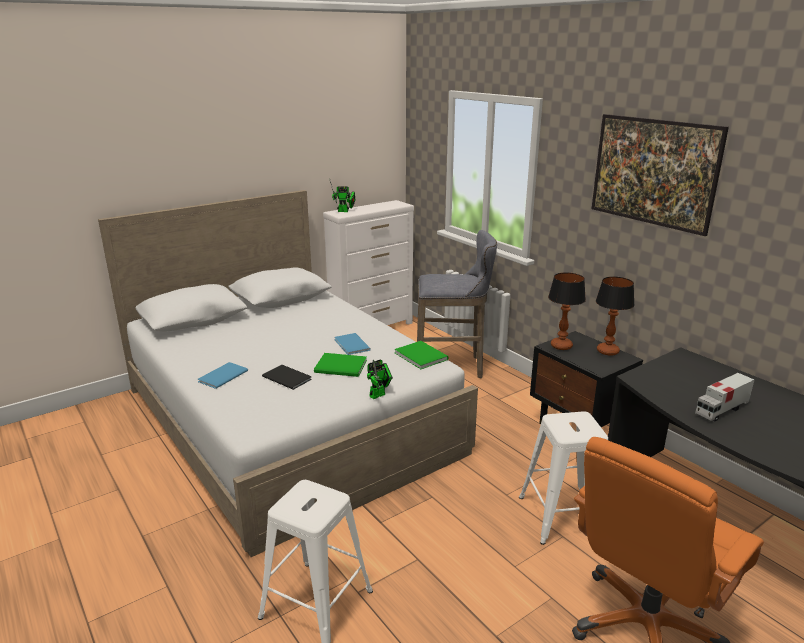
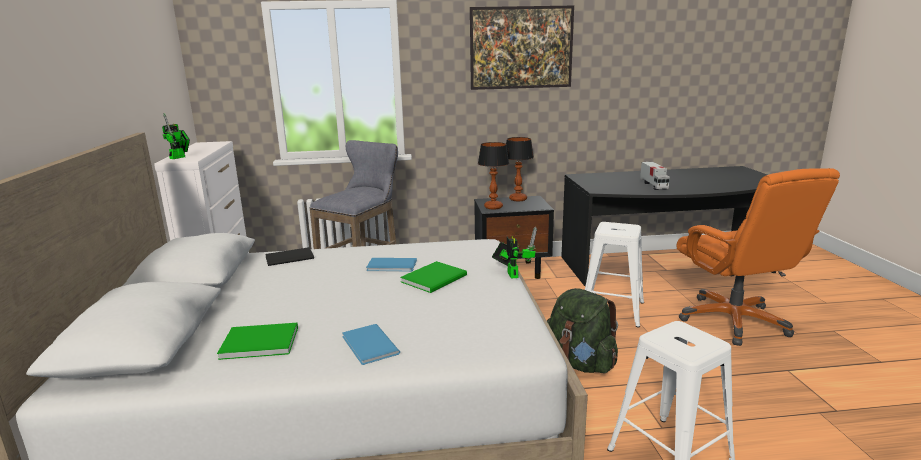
camera: 60 degrees left, 5 degrees down
black book [262,365,312,390] -> black book moved to [265,247,314,266]
green book [394,341,449,369] -> green book moved to [217,323,298,360]
none -> green backpack [547,288,618,373]

